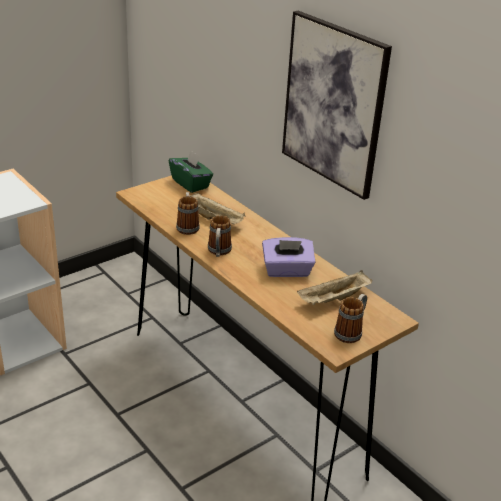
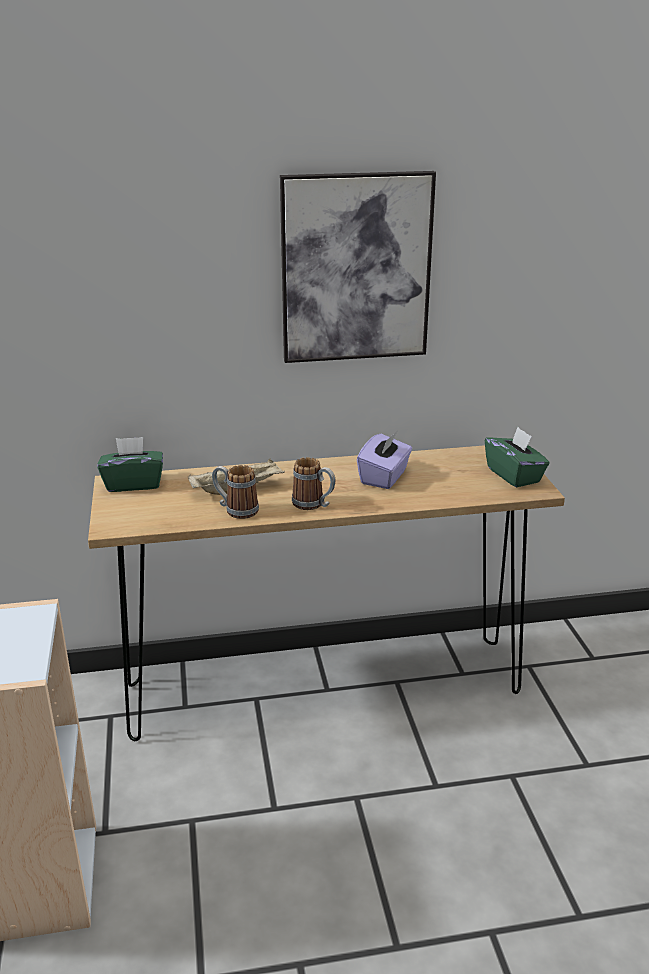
camera: 60 degrees left, 5 degrees down
beige tray [297,270,372,305] -> none
mug [334,294,367,343] -> green tissue box [485,427,550,488]

